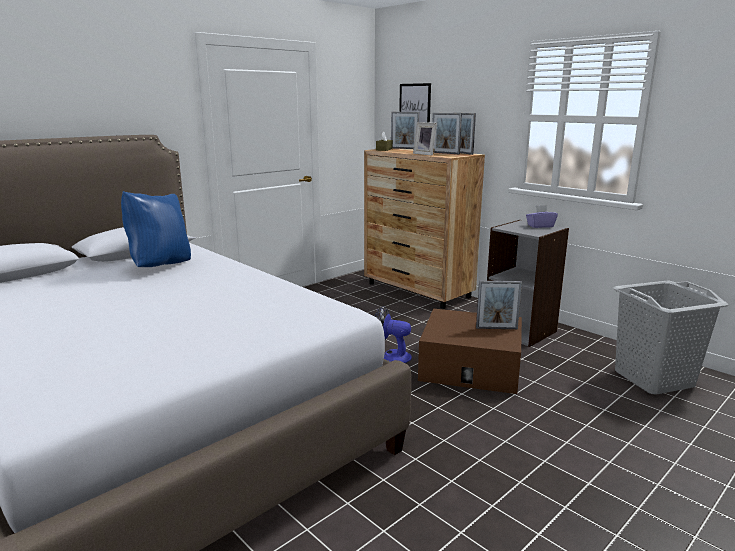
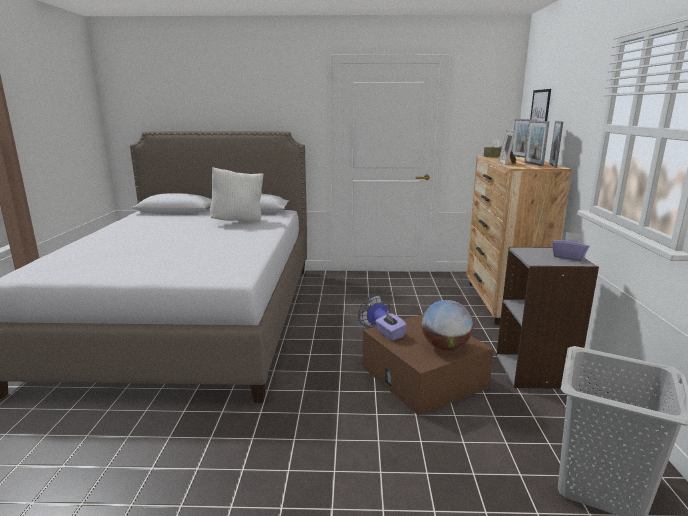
camera: 45 degrees right, 0 degrees up
blue pillow [121,191,191,267] -> white pillow [210,167,263,222]
picture frame [476,281,522,329] -> globe [422,300,473,351]
none -> purple tissue box [375,312,407,340]

